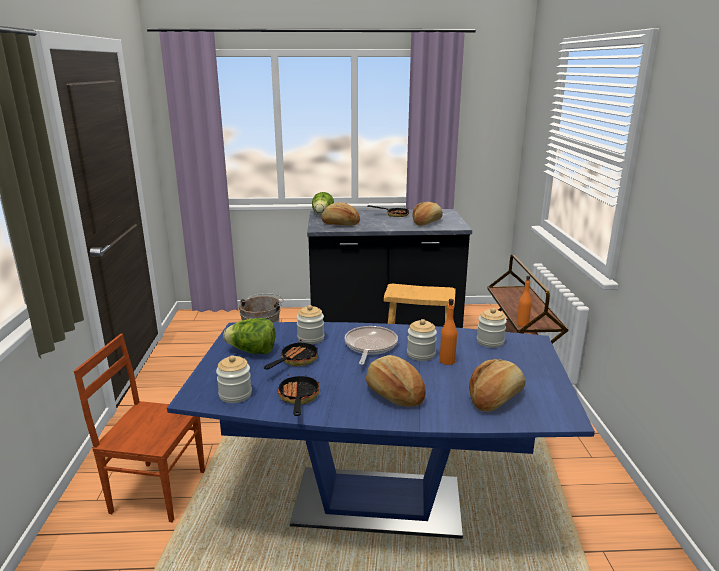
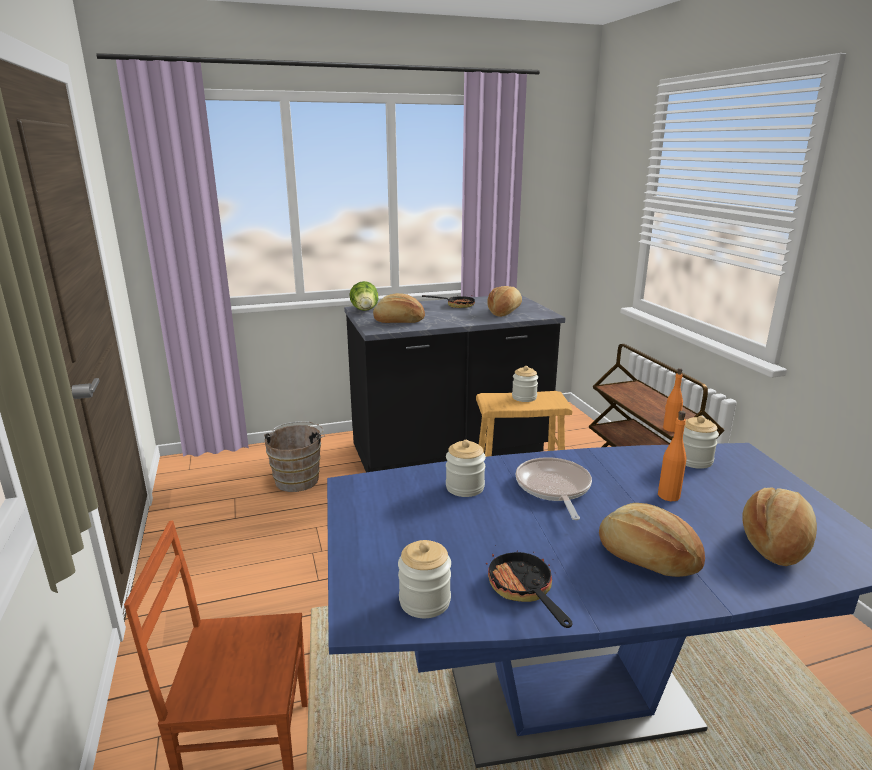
camera: 15 degrees left, 0 degrees up
lettuce [223,318,275,354] -> none
frying pan [264,339,318,370] -> none
jar [407,319,437,361] -> jar moved to [512,366,538,402]

